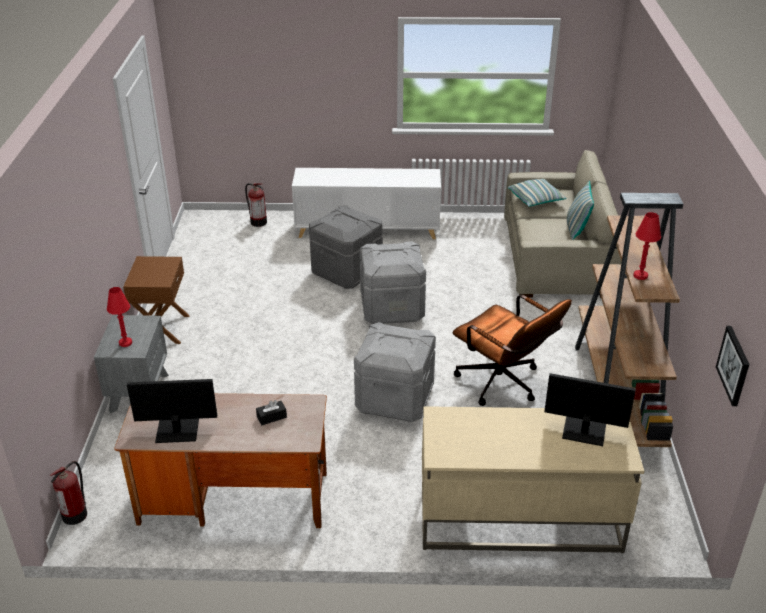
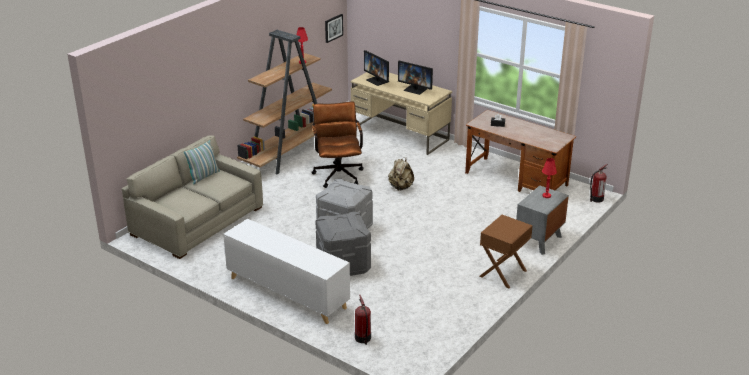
camera: 145 degrees left, 5 degrees down
monitor [127,379,217,443] -> monitor moved to [398,61,433,95]
grey storage box [354,322,436,422] -> beige backpack [388,157,414,191]
pillow [508,179,567,207] -> none

